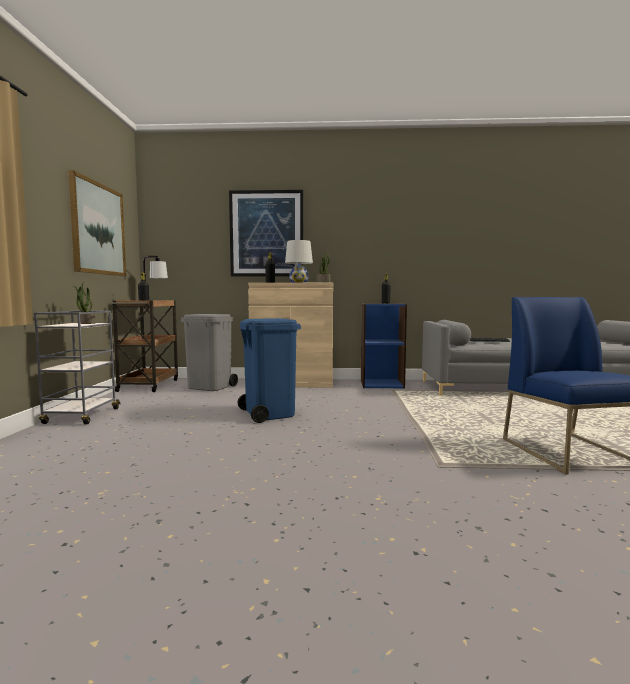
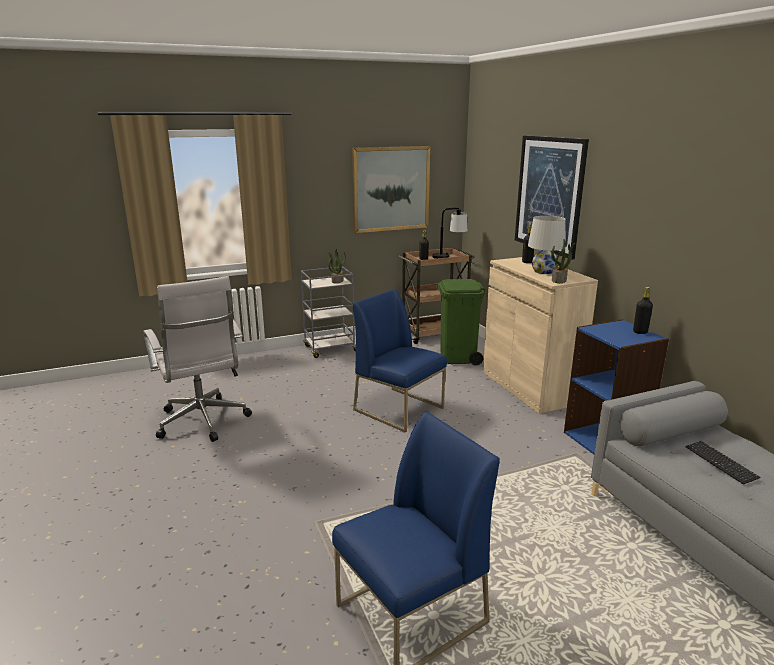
camera: 65 degrees right, 15 degrees up
grey trash can [181,314,238,391] -> green trash can [438,279,485,365]
blue trash can [237,318,301,423] -> blue chair [353,289,447,433]
none -> white office chair [143,276,252,442]

